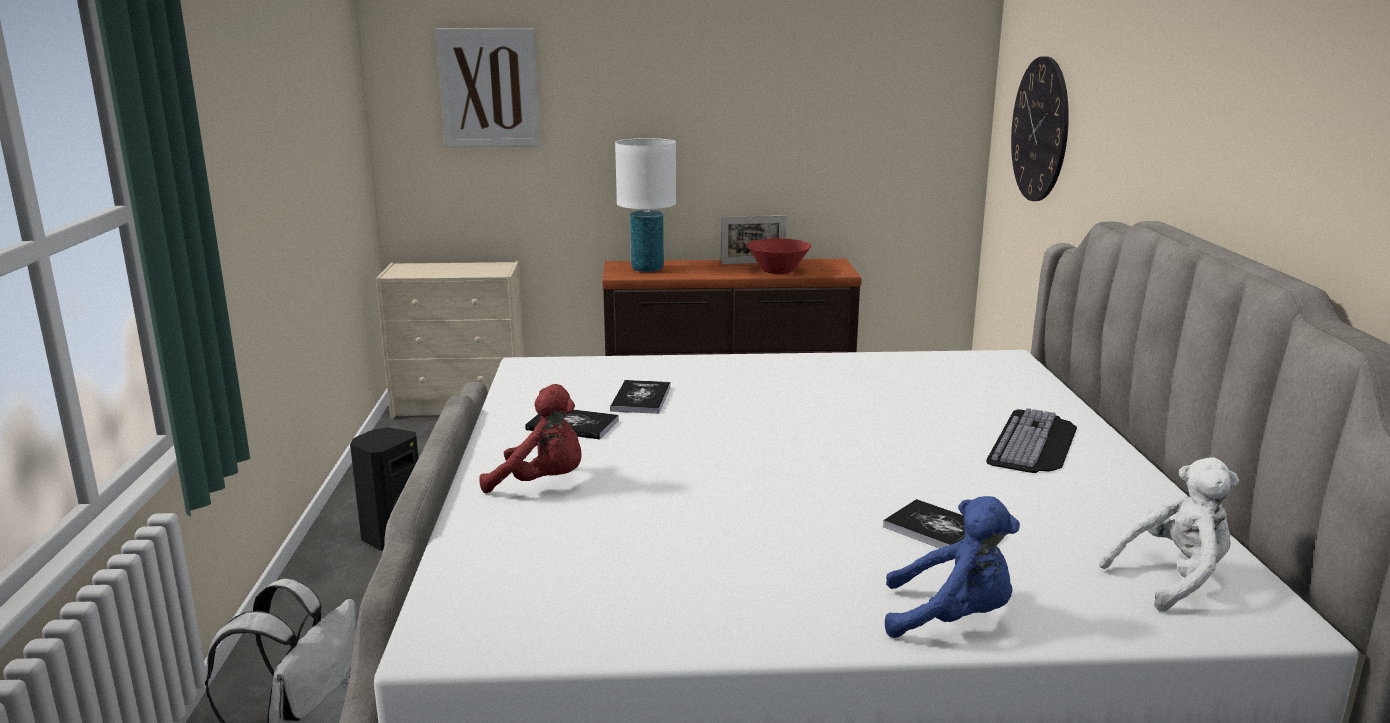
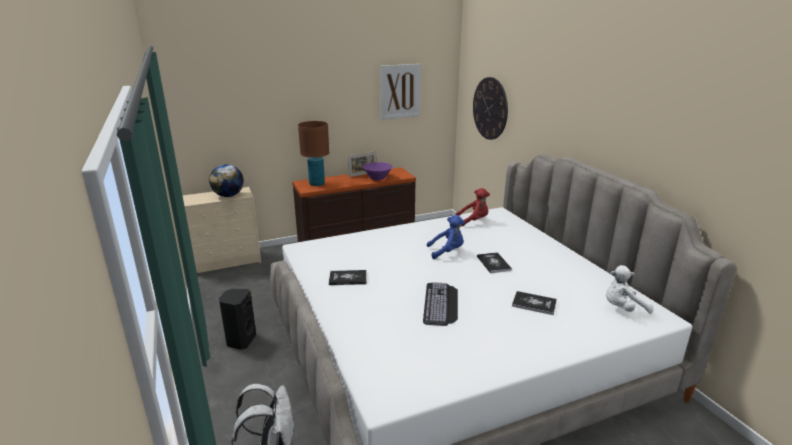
camera: 20 degrees left, 5 degrees up
picture [436,28,540,147] -> picture moved to [380,64,421,120]
red plush toy [479,384,582,493] -> red plush toy moved to [456,188,490,226]
book [610,380,670,414] -> book moved to [477,252,512,273]
white table lamp [615,138,676,272] -> brown table lamp [298,121,329,186]
red bowl [747,238,811,274] -> purple bowl [363,162,393,180]
blue plush toy [885,496,1020,638] -> blue plush toy moved to [427,215,465,259]
keyboard [986,408,1077,473] -> keyboard moved to [423,282,458,326]
white plush toy [1099,457,1239,612] -> white plush toy turned 150 degrees counterclockwise [606,265,653,314]
none -> globe [209,164,244,197]

